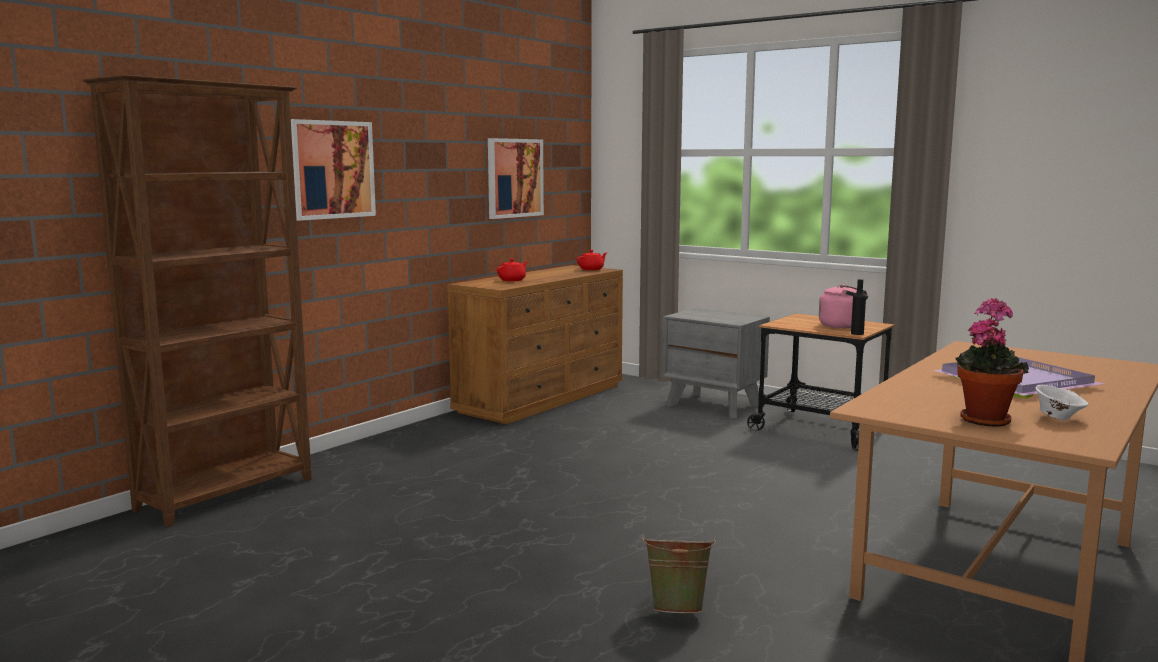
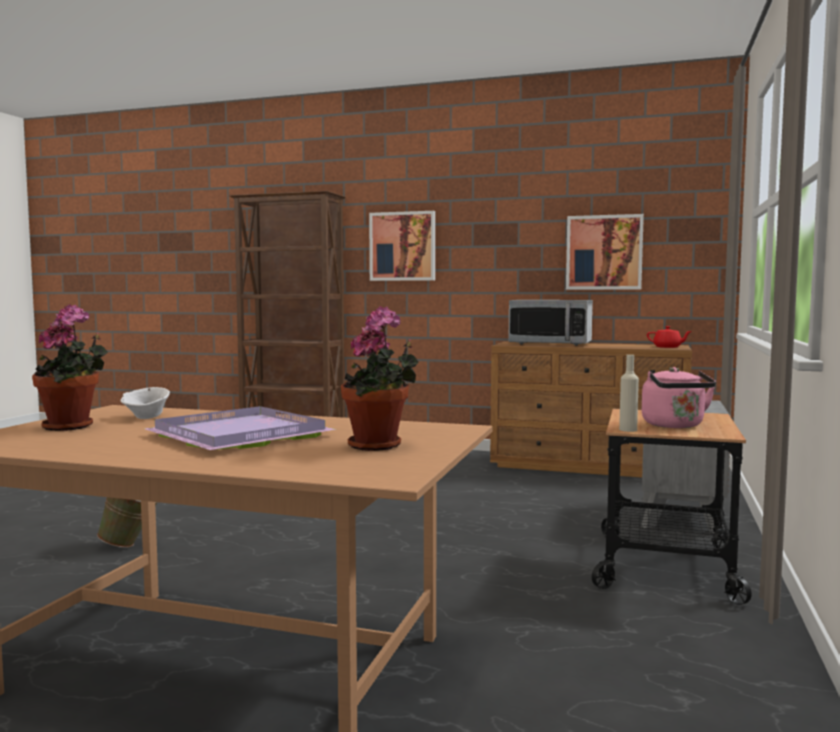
camera: 70 degrees right, 5 degrees down
red teapot [497,259,528,281] -> microwave [508,300,593,346]
black bottle [851,279,866,335] -> beige bottle [619,355,639,432]
white bowl [1035,385,1088,420] -> white bowl moved to [121,387,170,419]
none -> potted plant [341,306,419,451]

